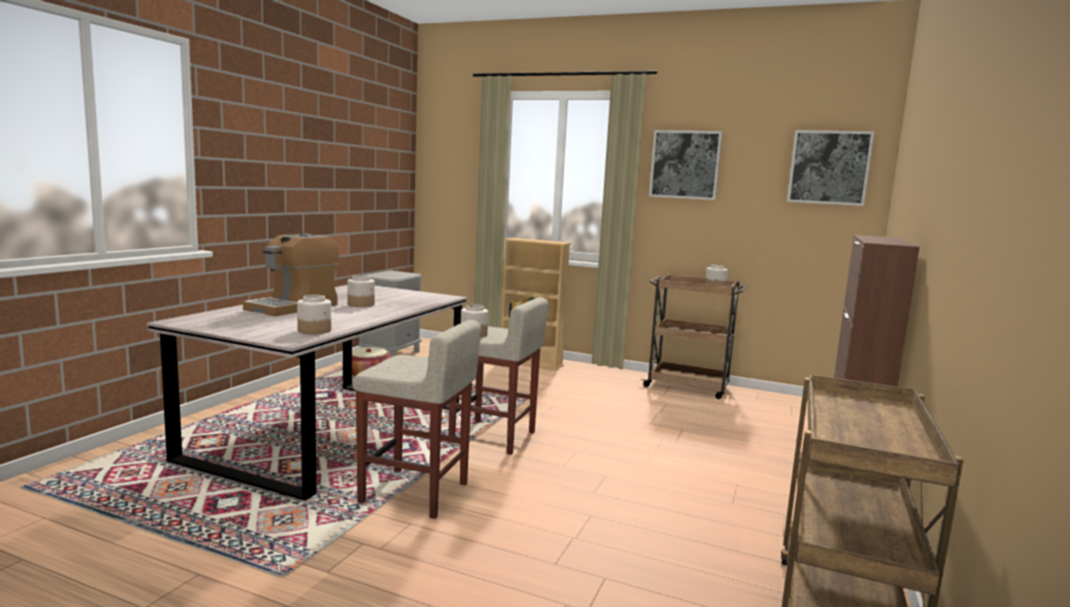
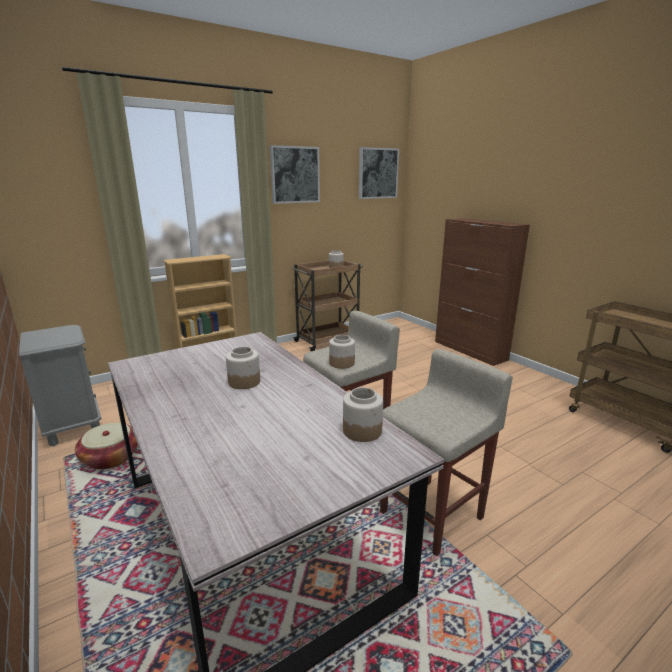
camera: 55 degrees left, 10 degrees up
coffee machine [243,233,339,317] -> none

